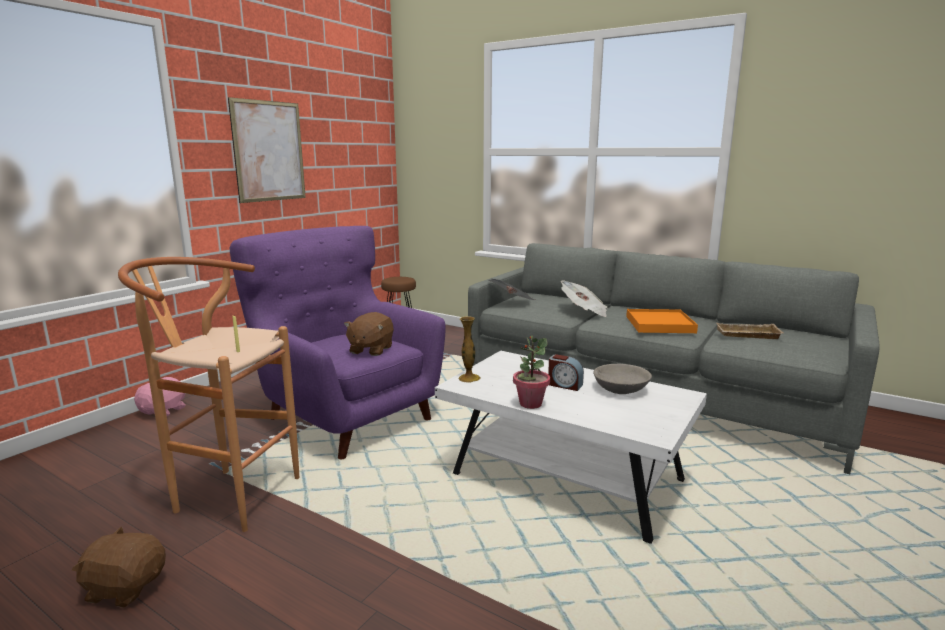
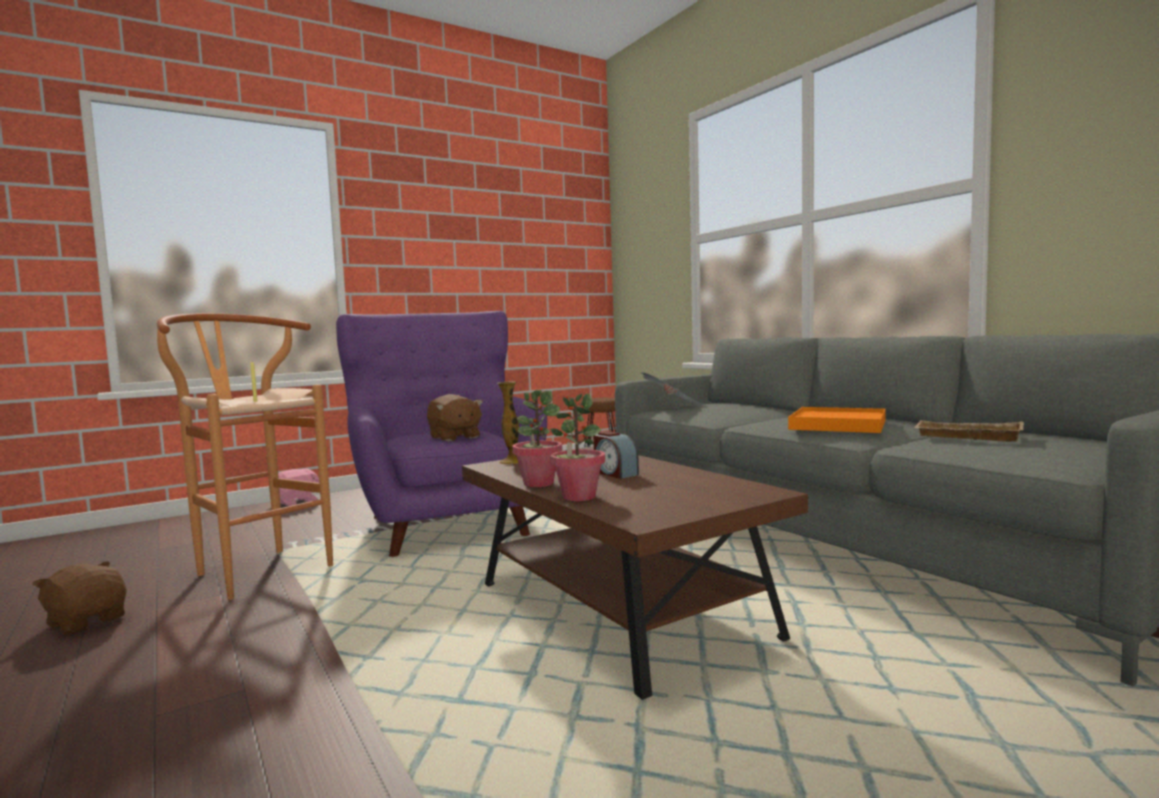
camera: 25 degrees right, 10 degrees down
picture [228,97,306,203] -> none
brown plush toy [344,312,394,356] -> brown plush toy turned 75 degrees counterclockwise [427,394,483,441]
white coffee table [435,351,707,544] -> brown coffee table [462,446,808,700]
newspaper [561,280,607,317] -> none
grey bowl [593,364,652,394] -> none
none -> potted plant [550,394,605,501]

